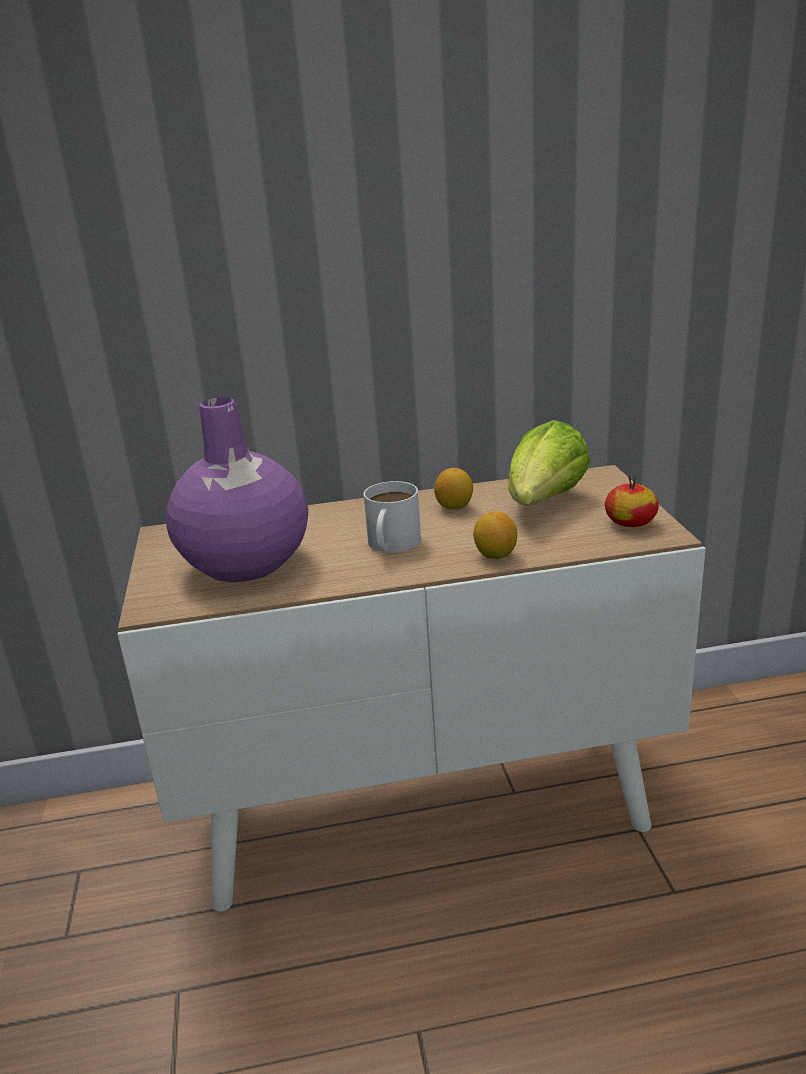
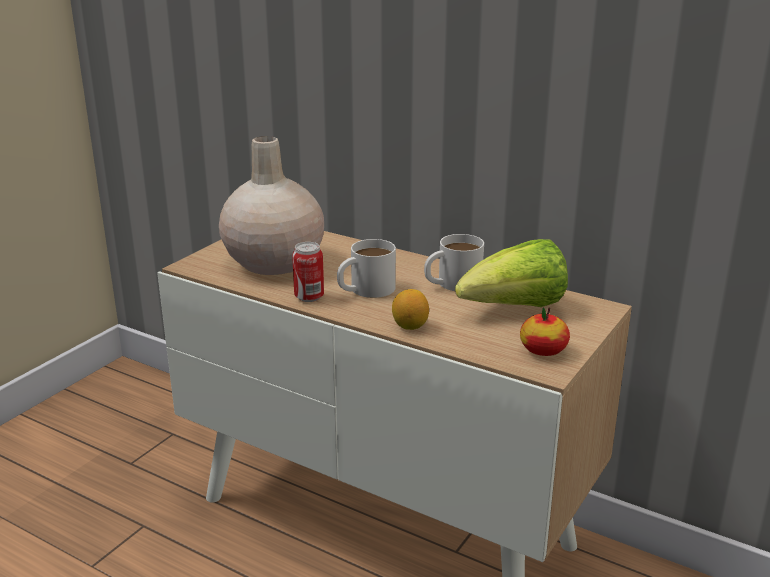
camera: 40 degrees right, 0 degrees up
purple vase [166,397,309,582] -> beige vase [219,136,324,275]
lemon [434,468,473,509] -> white mug [424,234,484,291]
none -> can [292,242,324,302]

